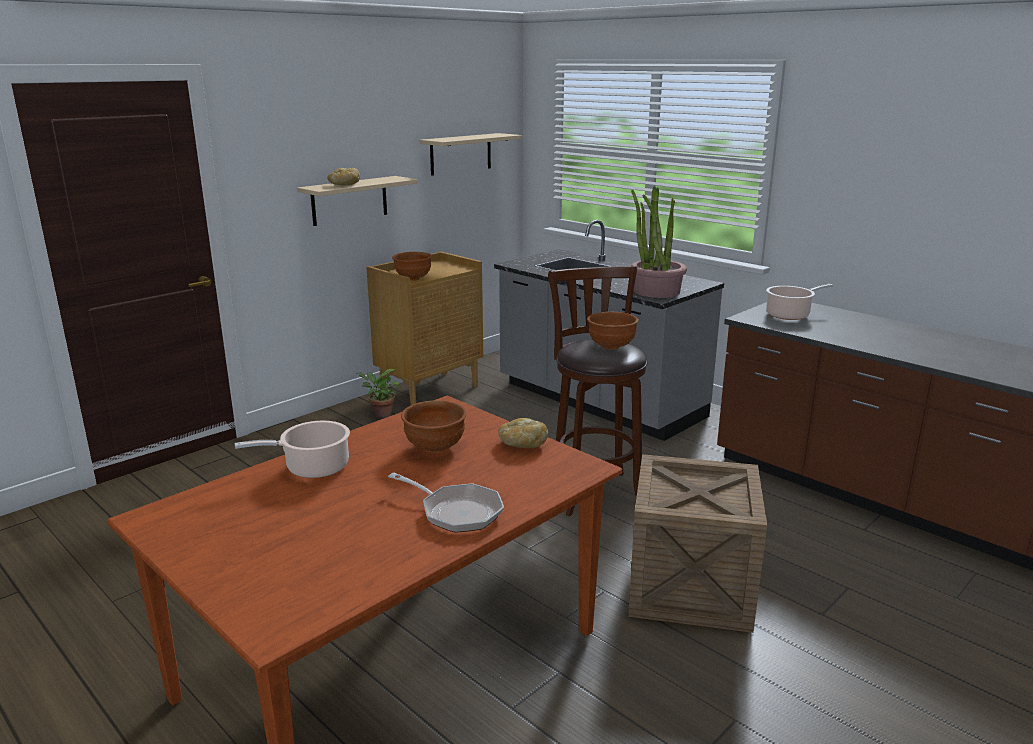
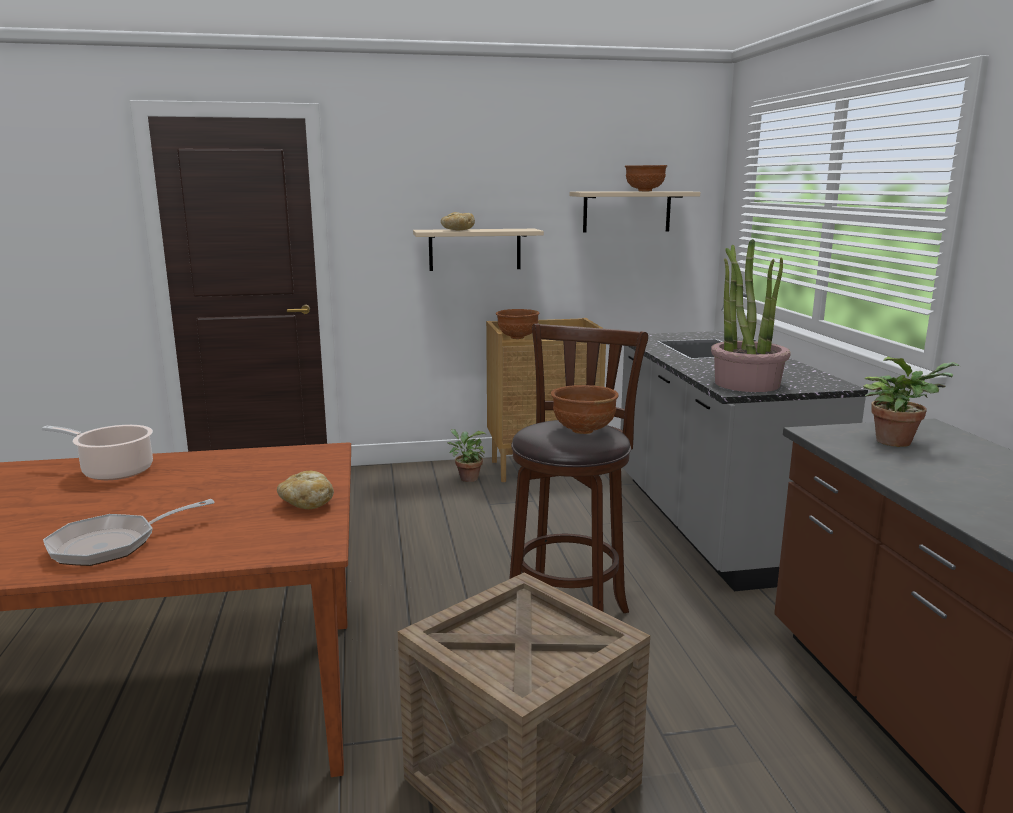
camera: 35 degrees right, 5 degrees down
frying pan [388,473,504,533] -> frying pan turned 75 degrees clockwise [43,499,215,566]
brown bowl [401,400,467,453] -> brown bowl moved to [625,165,668,191]
cooking pot [766,284,833,320] -> potted plant [863,356,960,447]

